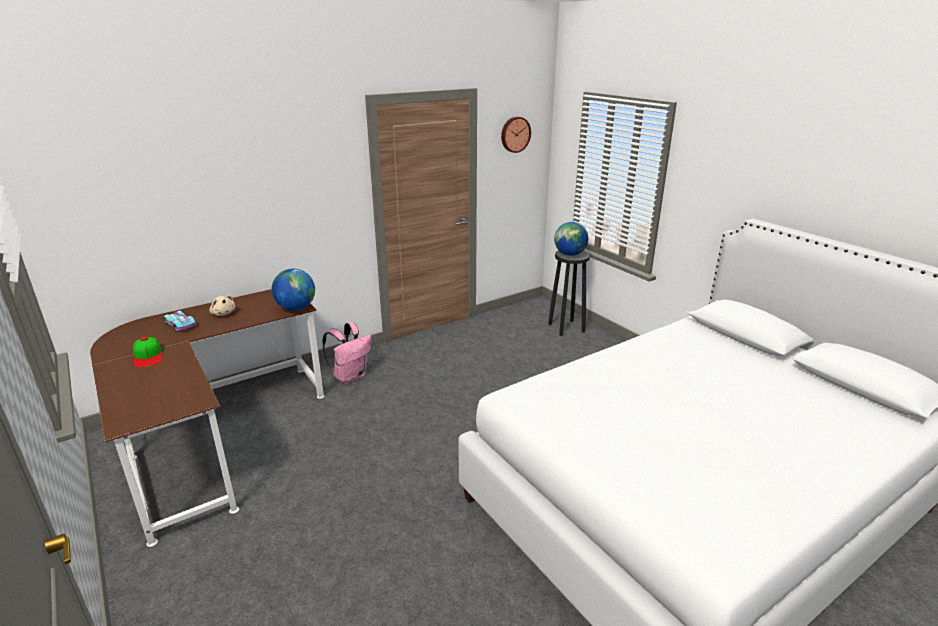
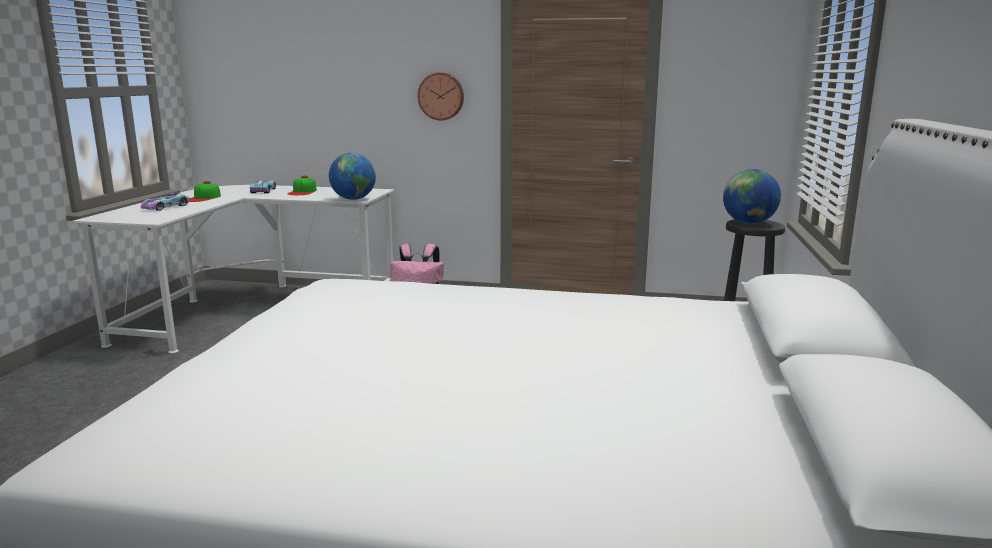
camera: 45 degrees right, 10 degrees down
brown desk [90,289,324,547] -> white desk [72,185,394,353]
beige plush toy [209,295,235,316] -> cap [288,176,317,195]
wall clock [501,117,531,153] -> wall clock moved to [417,72,464,120]
none -> toy car [141,192,190,211]

